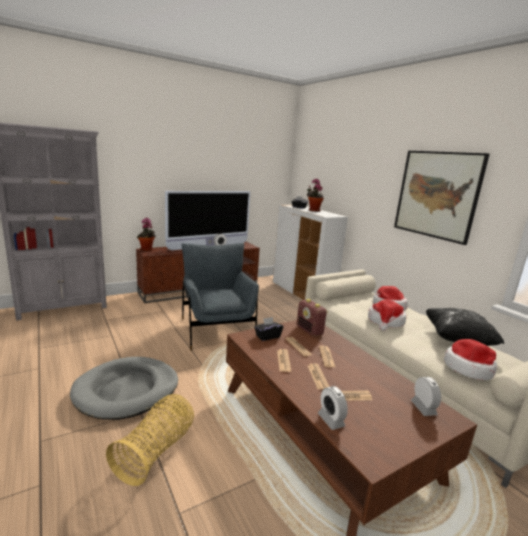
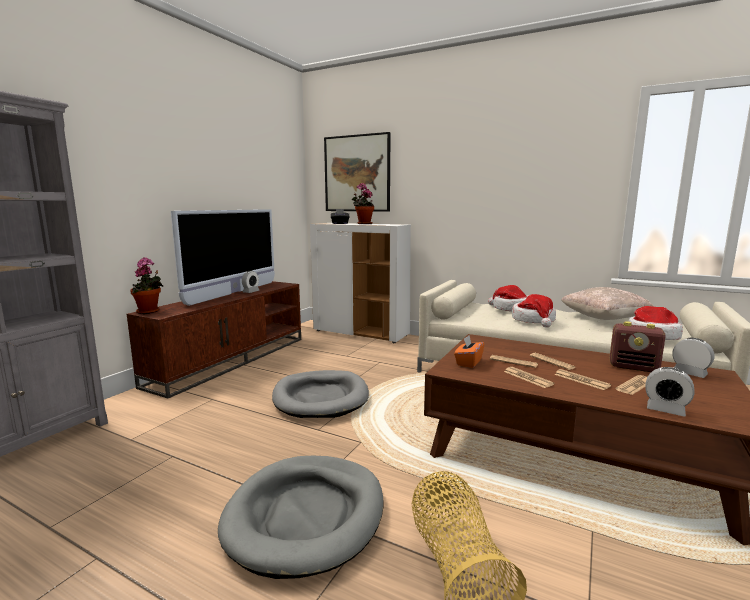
camera: 30 degrees left, 5 degrees down
grey armchair [181,243,259,351] -> grey dog bed [272,370,369,418]
black tissue box [254,317,283,341] -> orange tissue box [454,336,484,368]
radio [297,299,327,337] -> radio moved to [609,321,666,372]
picture [394,151,490,245] -> picture moved to [324,132,391,212]
black pillow [426,308,504,346] -> beige pillow [561,287,654,320]

